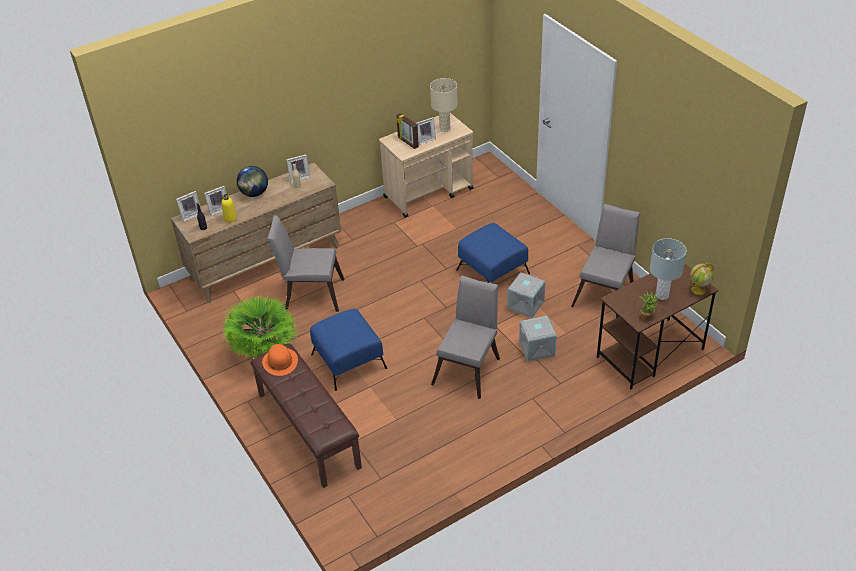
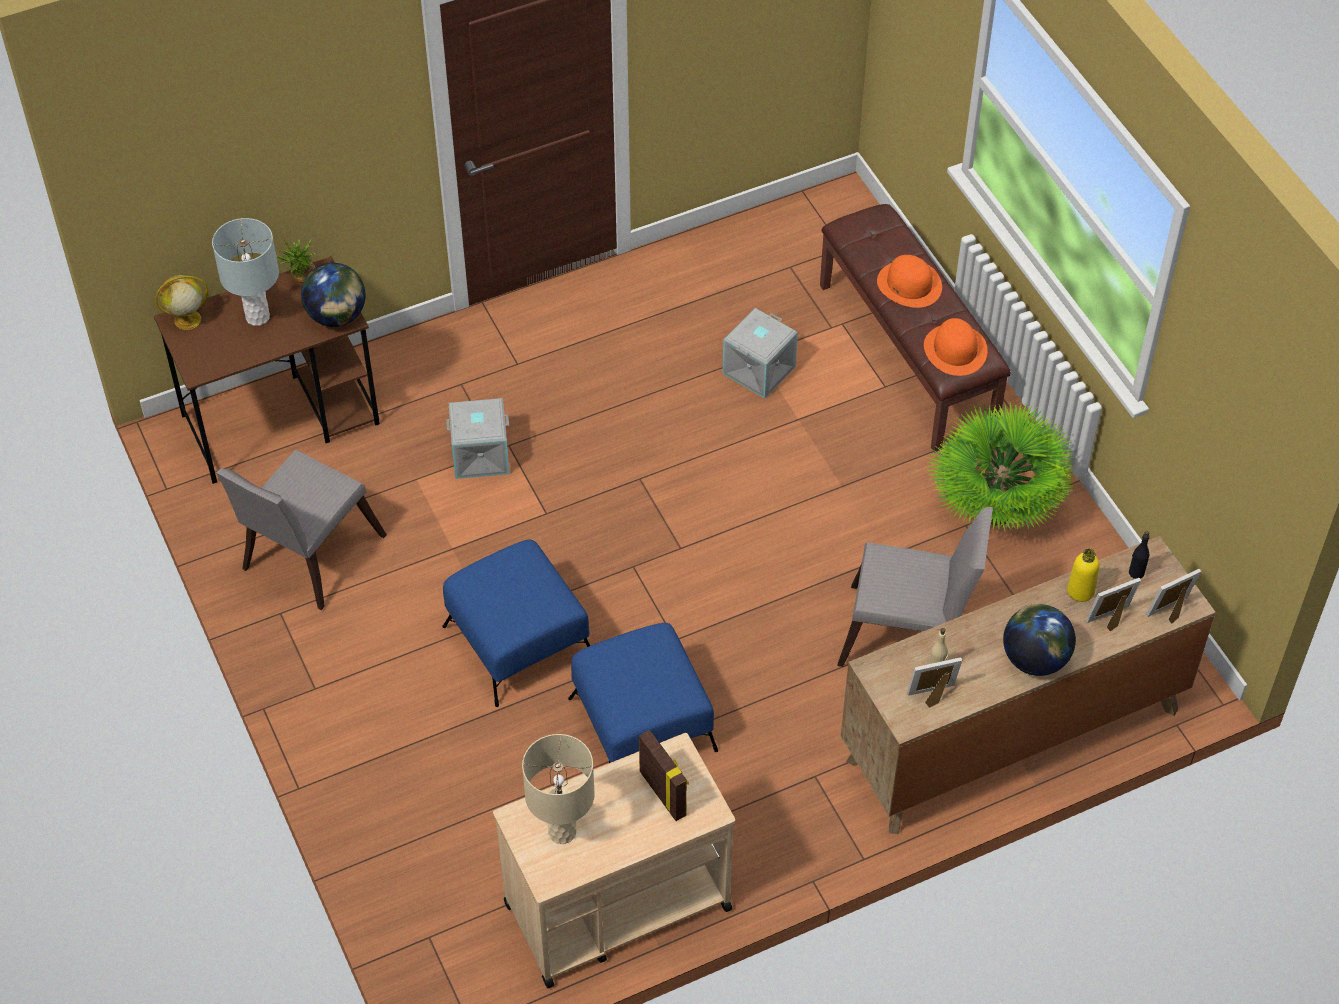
camera: 175 degrees left, 10 degrees up
blue ottoman [310,309,387,391] -> blue ottoman moved to [568,623,718,763]
picture frame [416,117,436,145] -> none
grey chair [431,275,500,399] -> none
grey storage box [507,272,545,318] -> grey storage box moved to [722,308,798,399]
none -> globe [301,263,366,327]
none -> orange hat [877,255,942,308]

